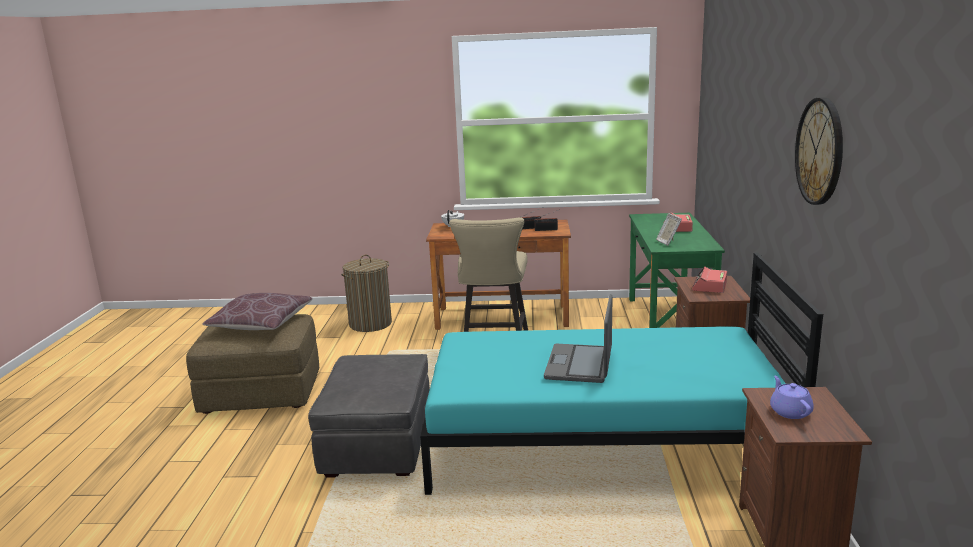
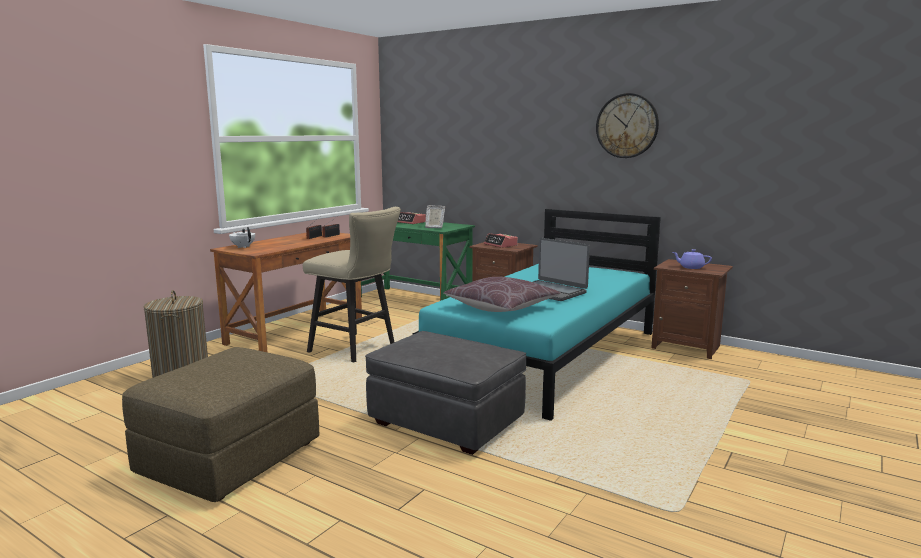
camera: 60 degrees left, 5 degrees down
brown pillow [202,293,313,330] -> brown pillow moved to [443,277,560,312]

